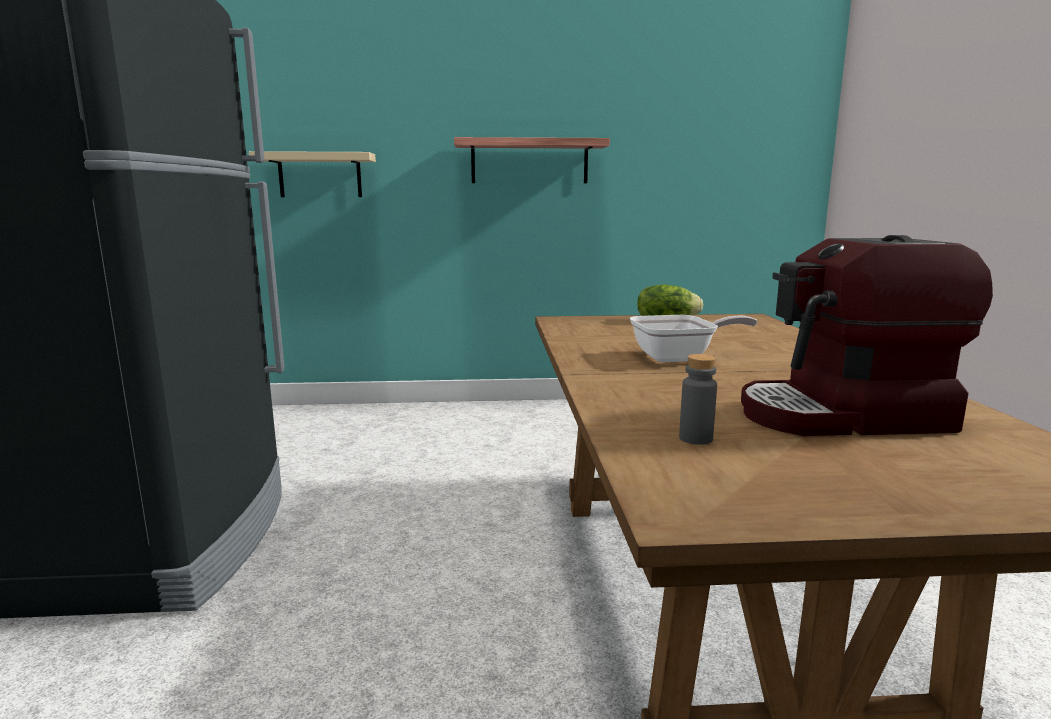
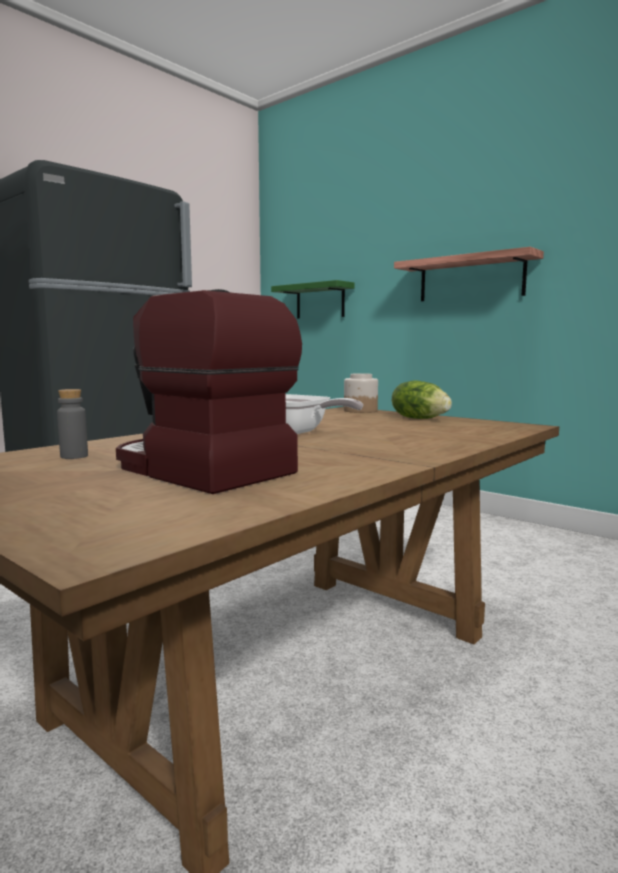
camera: 45 degrees right, 5 degrees down
beige shelf [249,151,376,197] -> green shelf [271,280,355,319]
none -> jar [344,373,378,413]

